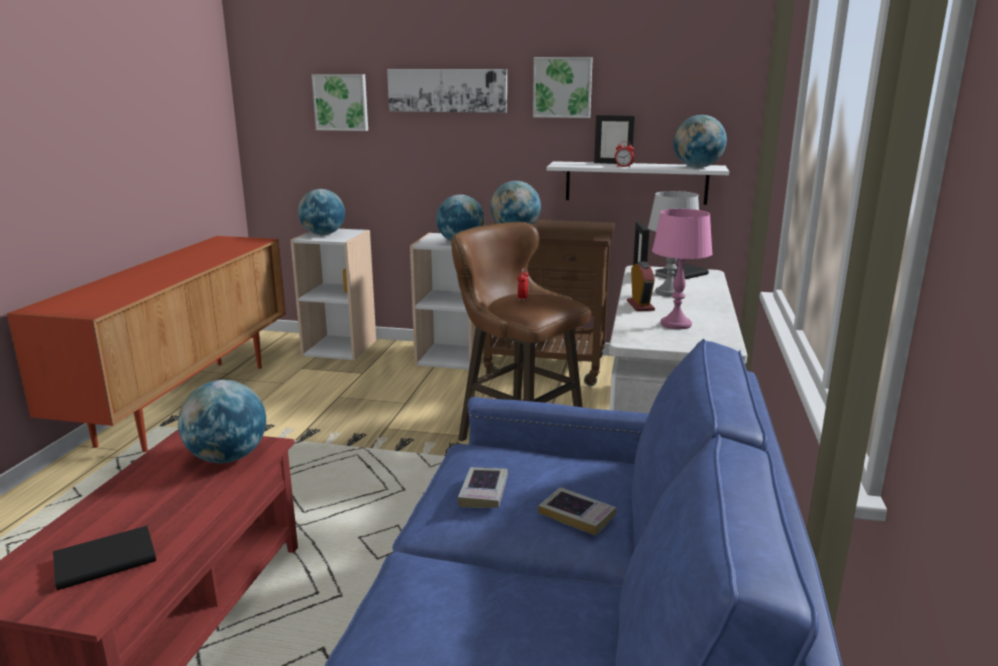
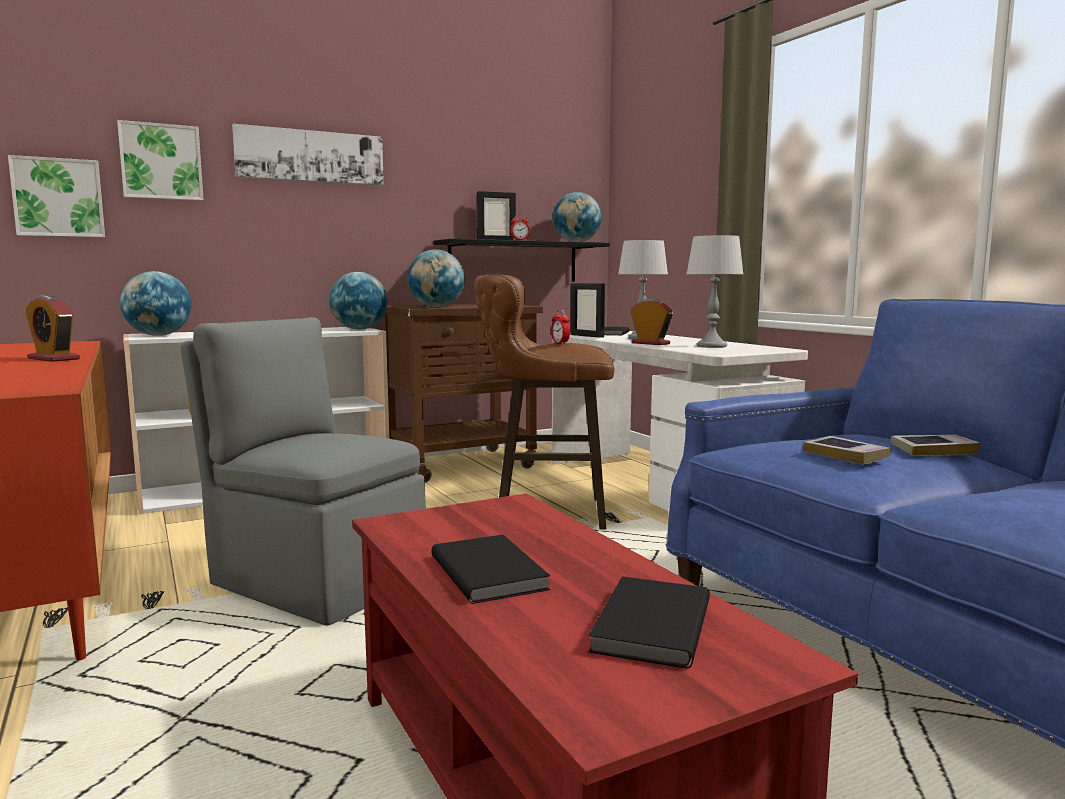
camera: 40 degrees left, 10 degrees down
globe [178,380,266,463] -> none
picture [533,57,593,118] -> picture moved to [8,155,105,237]
white shelf [547,161,729,205] -> black shelf [433,239,610,282]
pink table lamp [652,209,713,329] -> grey table lamp [687,235,743,348]
none -> alarm clock [25,295,80,362]
none -> grey chair [180,317,426,625]
none -> black book [432,535,550,604]

